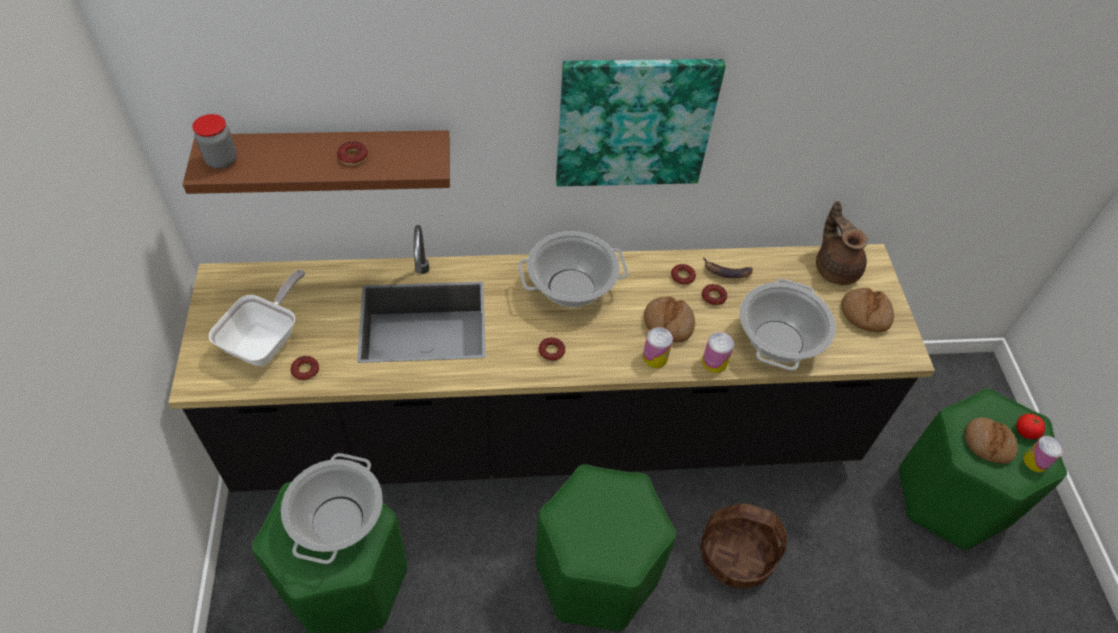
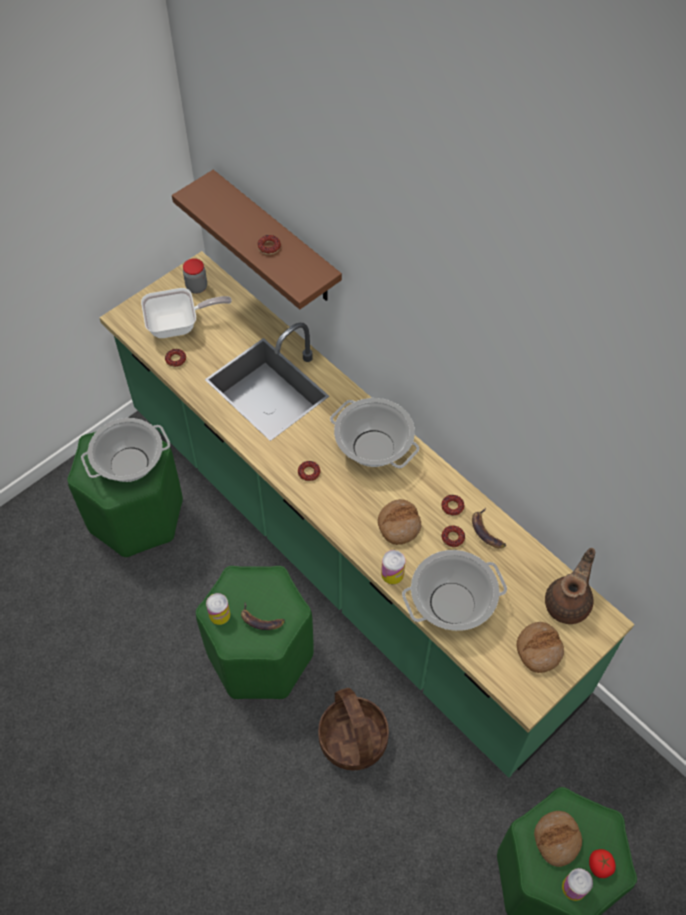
camera: 55 degrees right, 5 degrees up
black counter [168,225,935,492] -> green counter [99,251,634,778]
jar [192,114,237,169] -> jar moved to [183,258,207,294]
picture [556,59,726,186] -> none
can [643,327,673,368] -> can moved to [206,593,230,625]
none -> banana [241,603,285,630]

